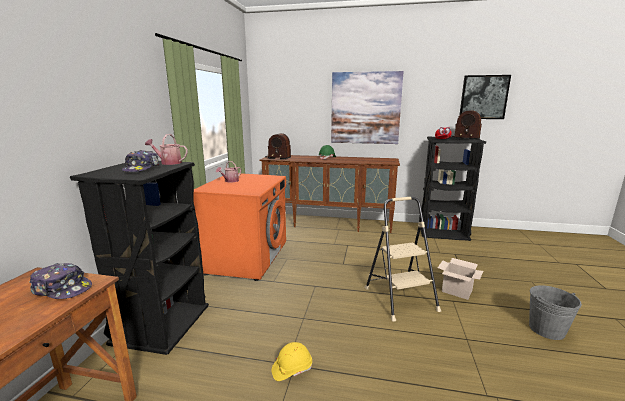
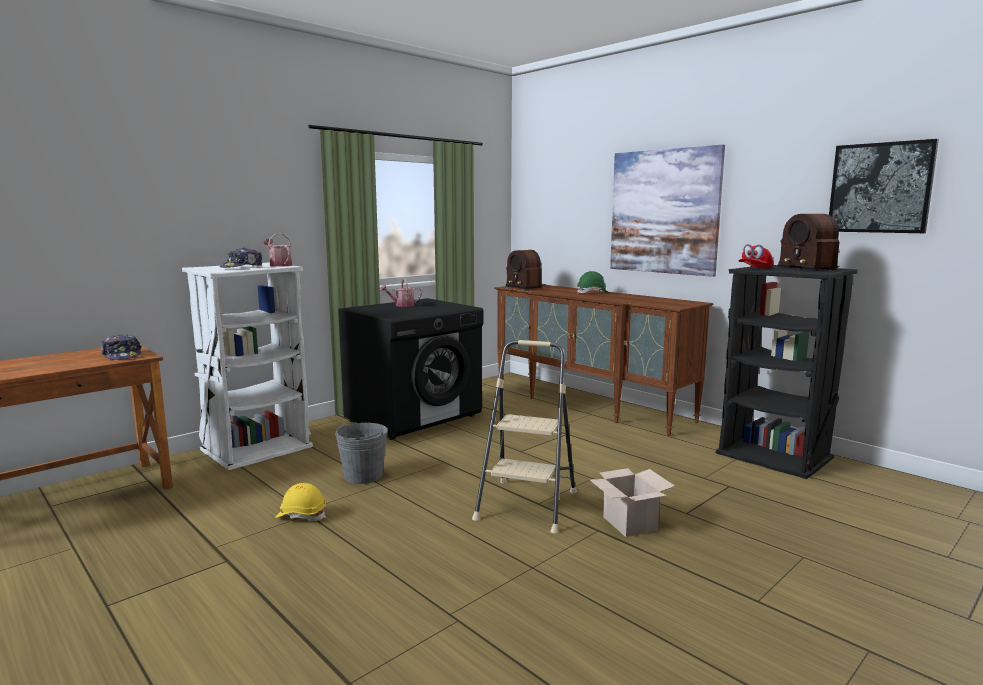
camera: 35 degrees right, 5 degrees down
black bookcase [70,161,209,355] -> white bookcase [182,262,313,470]
orange washing machine [193,173,286,281] -> black washing machine [338,298,483,440]
grey bucket [529,285,582,340] -> grey bucket moved to [335,423,388,484]

